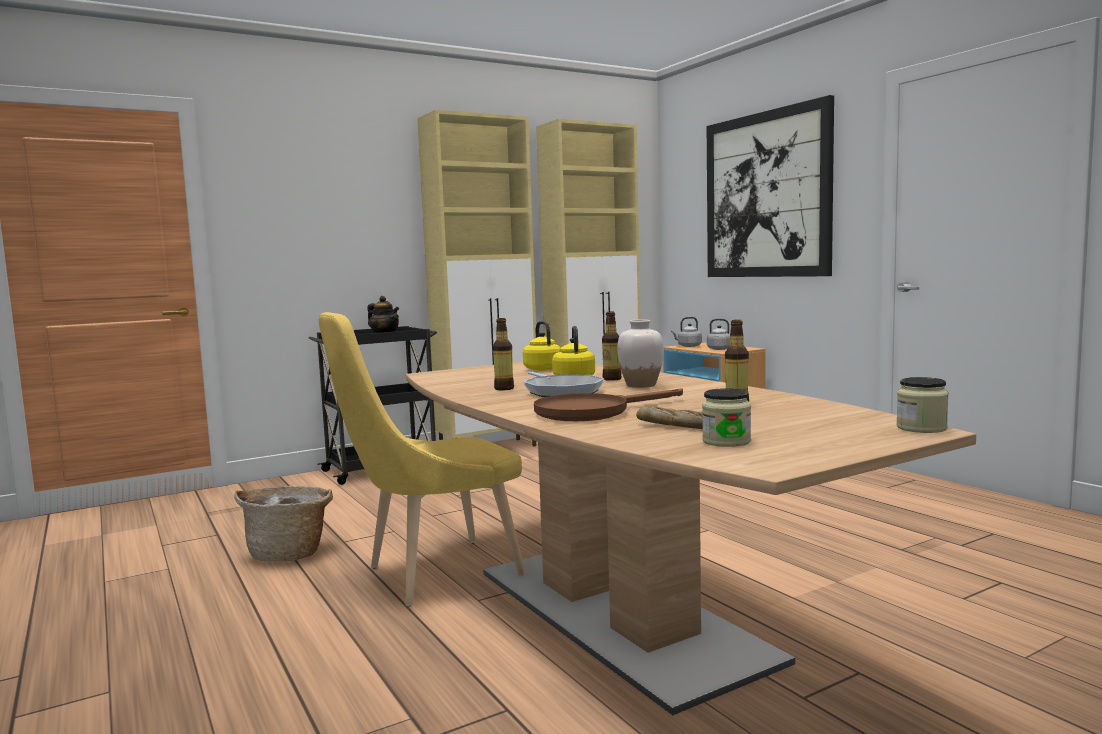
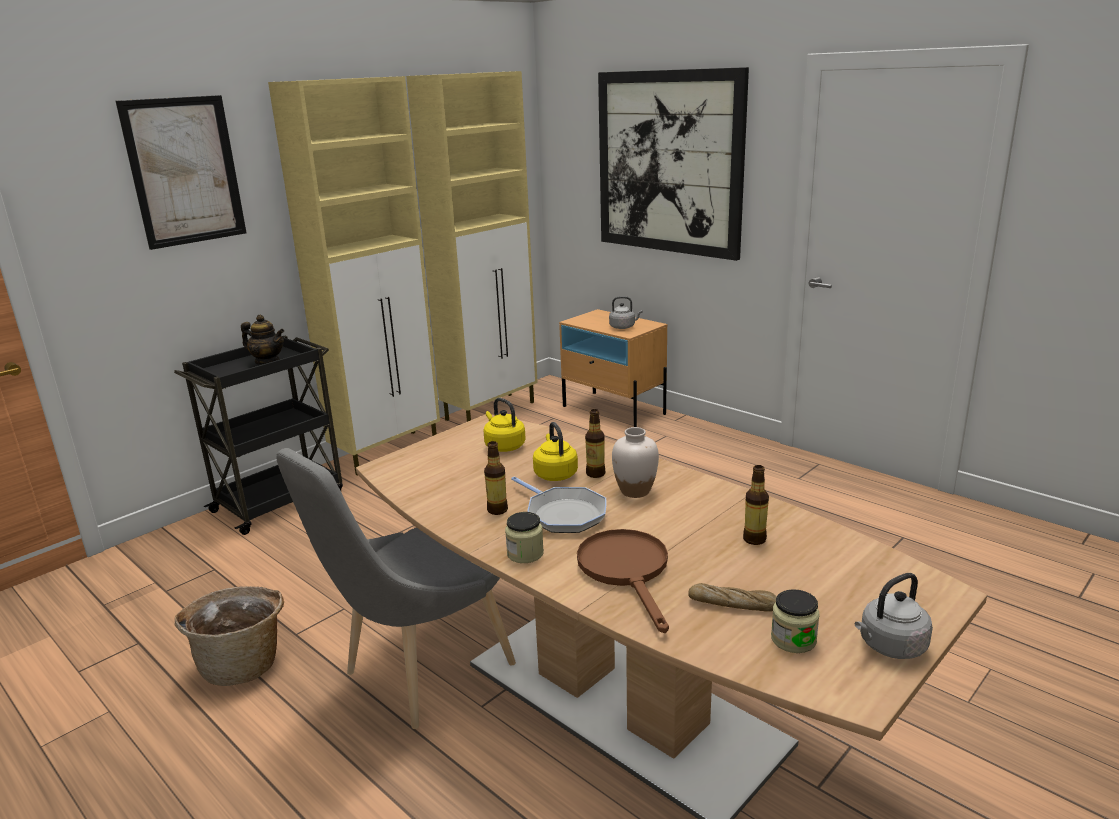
camera: 15 degrees left, 15 degrees up
yellow chair [318,312,526,607] -> grey chair [276,448,516,729]
brown frying pan [534,388,683,421] -> brown frying pan turned 120 degrees clockwise [577,529,669,633]
grey kettle [671,317,702,347] -> grey kettle moved to [855,573,933,659]
jar [896,377,949,433] -> jar moved to [505,512,544,563]
none -> picture [116,95,247,250]

